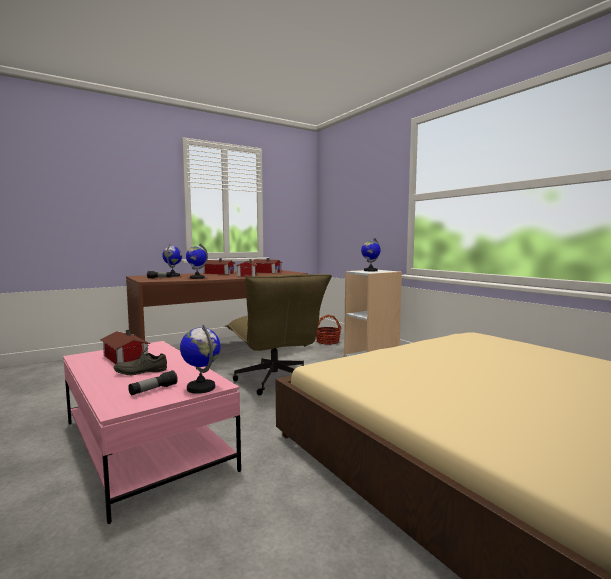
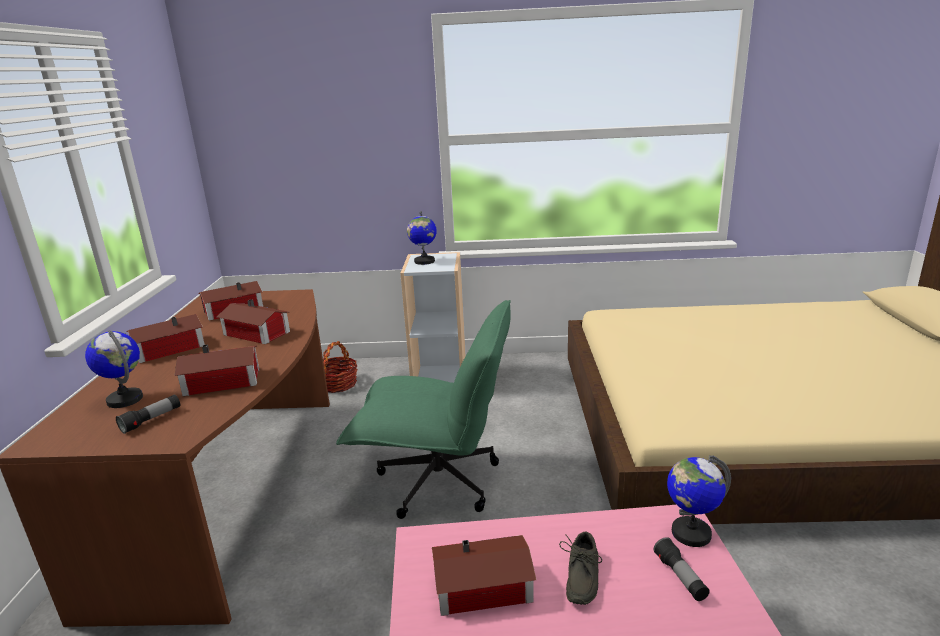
camera: 55 degrees left, 15 degrees up
globe [186,244,208,279] -> toy house [175,344,259,396]
beige office chair [225,274,332,395] -> green office chair [336,300,511,519]

